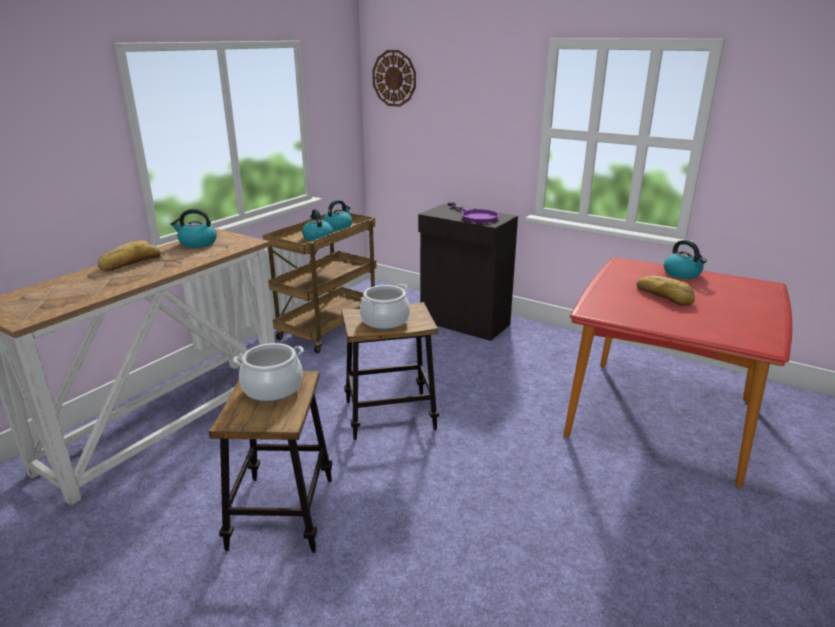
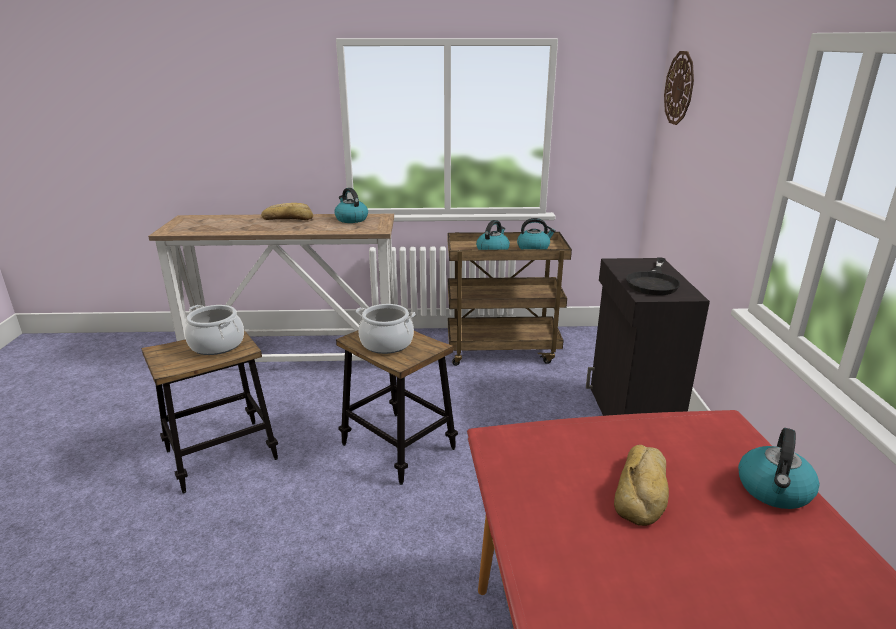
camera: 55 degrees right, 0 degrees up
purple frying pan [448,202,499,223] -> black frying pan [626,257,681,295]

